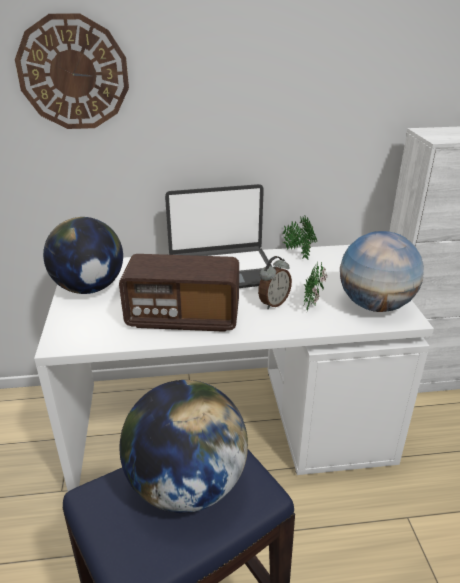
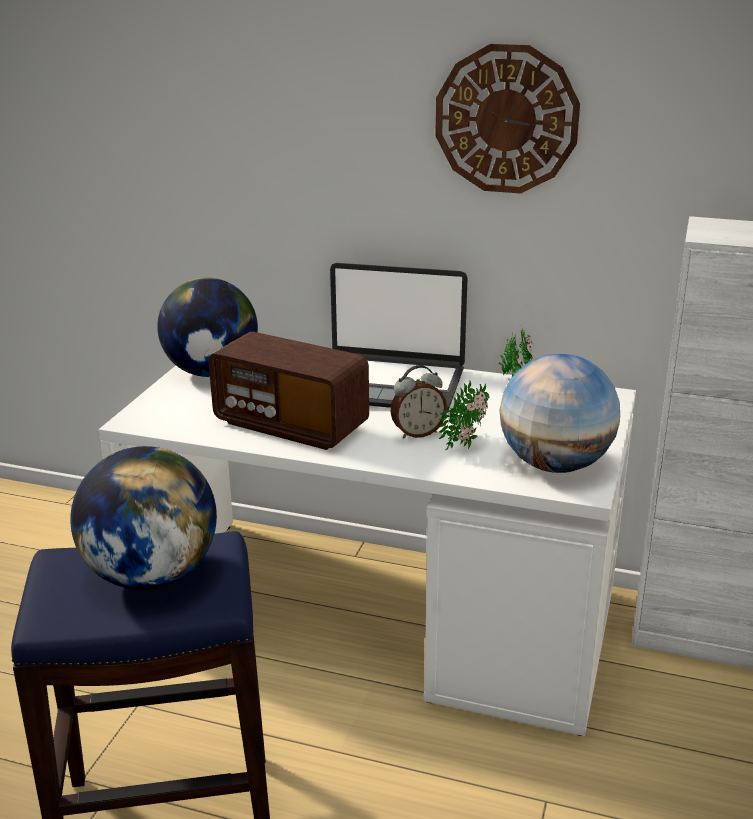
camera: 25 degrees right, 5 degrees down
wall clock [15,13,129,129] -> wall clock moved to [435,44,580,194]

